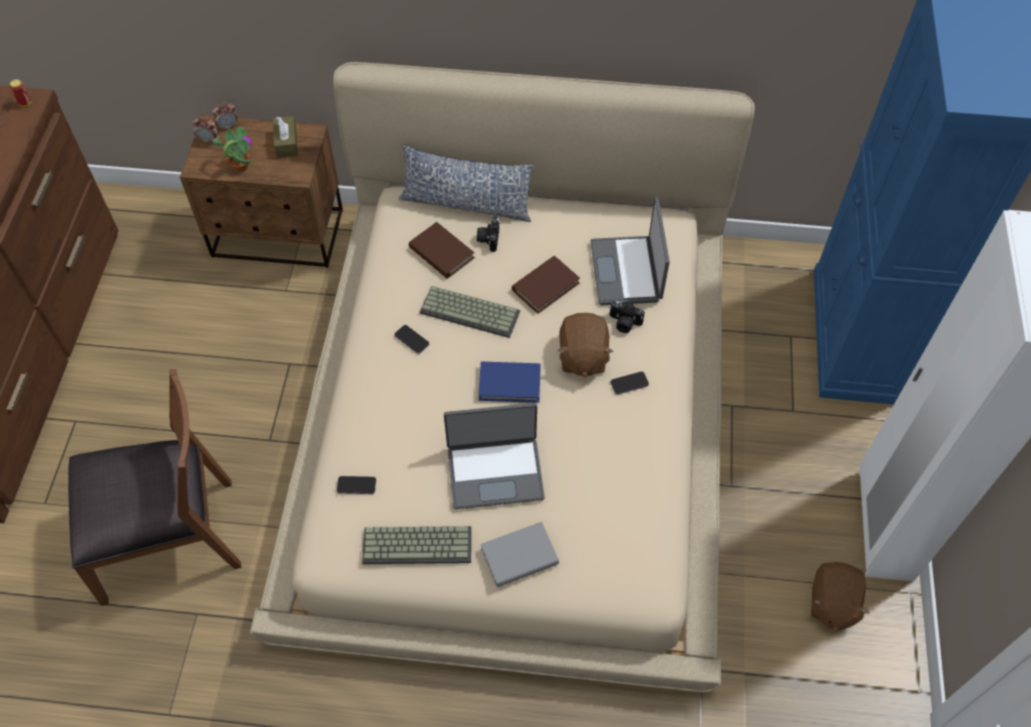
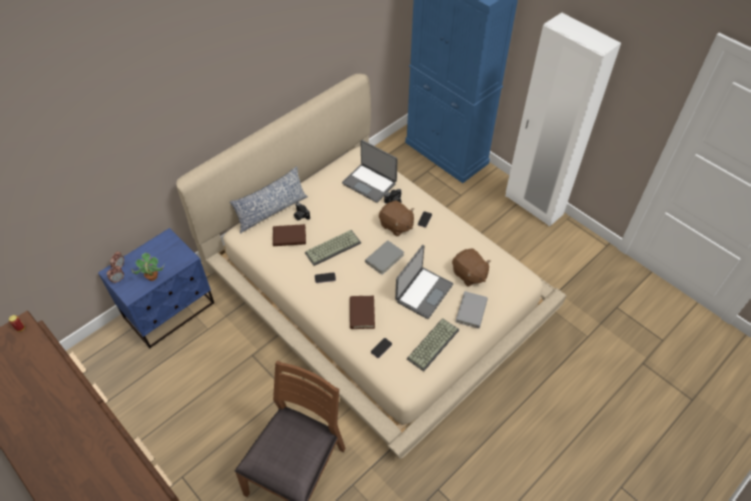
camera: 50 degrees left, 5 degrees down
brown nightstand [180,115,343,268] -> blue nightstand [98,228,214,348]
brown tissue box [273,116,298,158] -> none
blue book [478,362,541,403] -> grey book [365,240,404,275]
brown book [512,256,580,314] -> brown book moved to [350,296,375,329]
brown plush toy [811,562,870,632] -> brown plush toy moved to [452,249,491,287]

